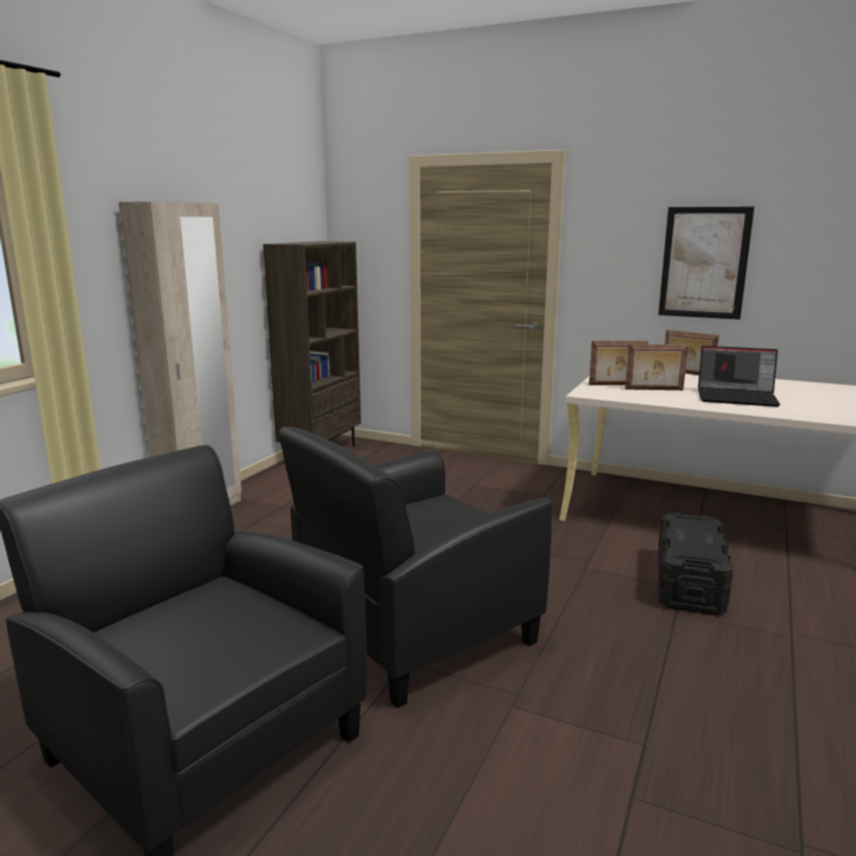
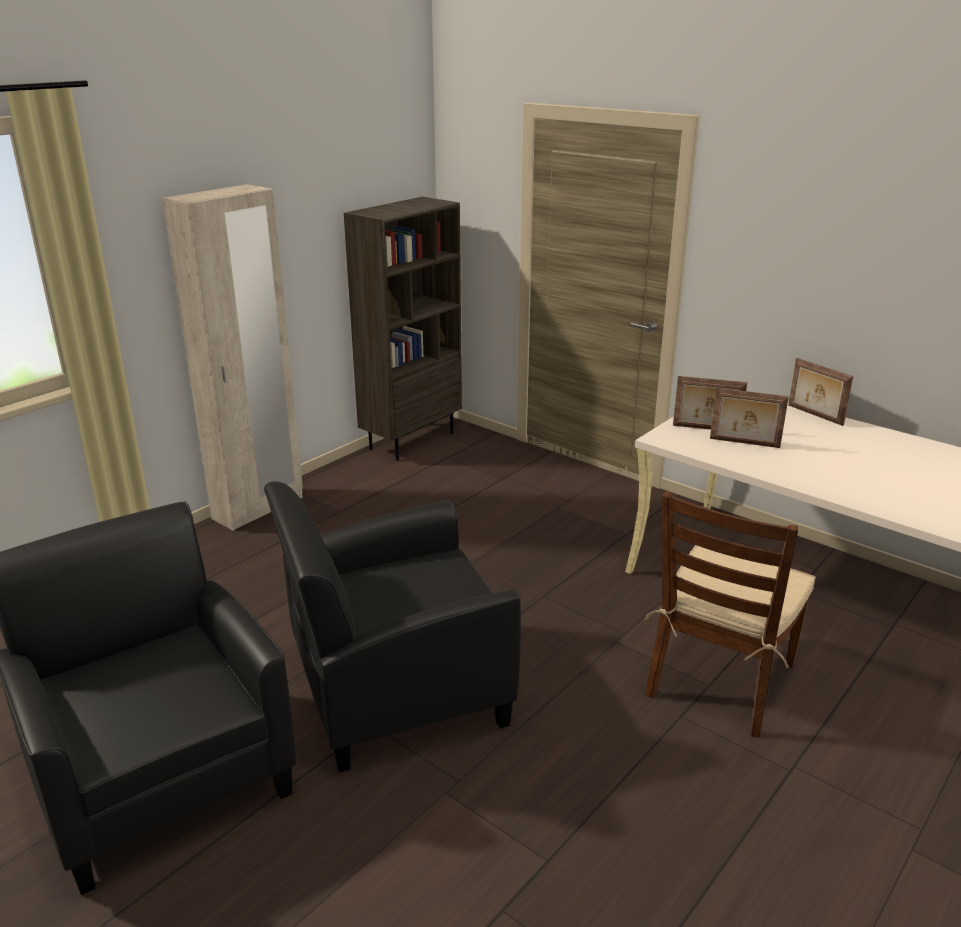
camera: 15 degrees right, 10 degrees up
picture [658,207,754,319] -> none
black storage box [658,512,733,615] -> brown chair [645,491,816,738]
laptop [698,346,780,407] -> none

